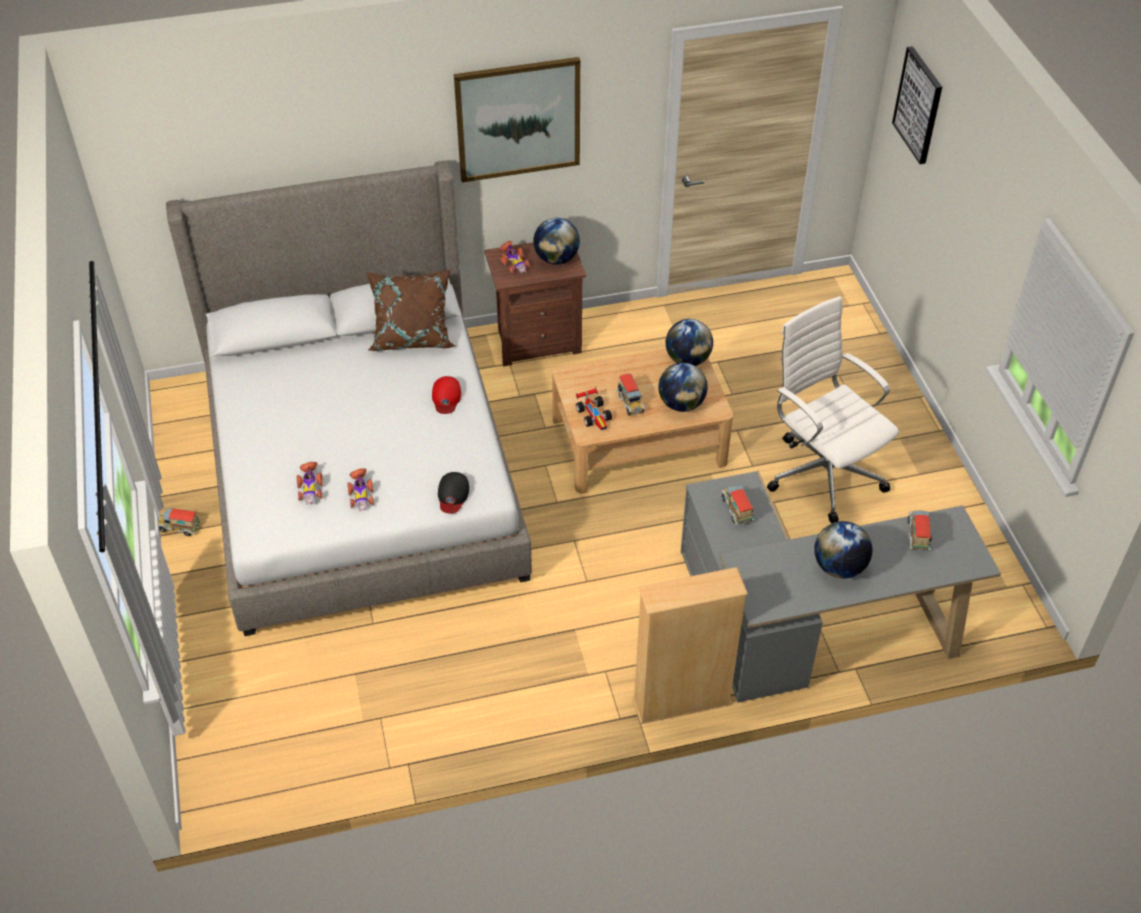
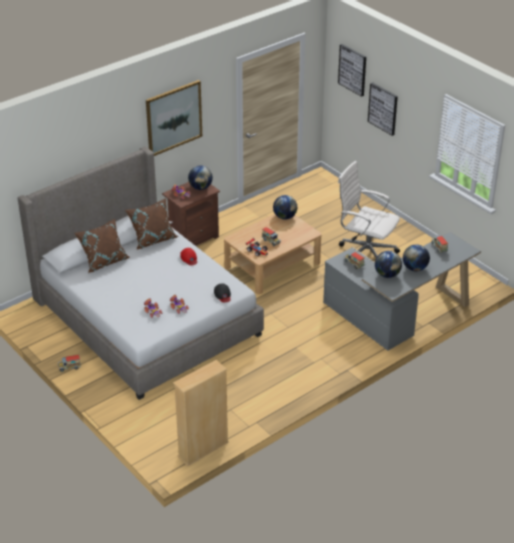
camera: 25 degrees left, 10 degrees down
beige bookcase [632,567,748,724] -> beige bookcase moved to [173,360,229,466]
globe [658,362,708,412] -> globe moved to [375,251,402,278]
none -> brown pillow [74,219,130,273]
none -> picture [368,82,398,136]

